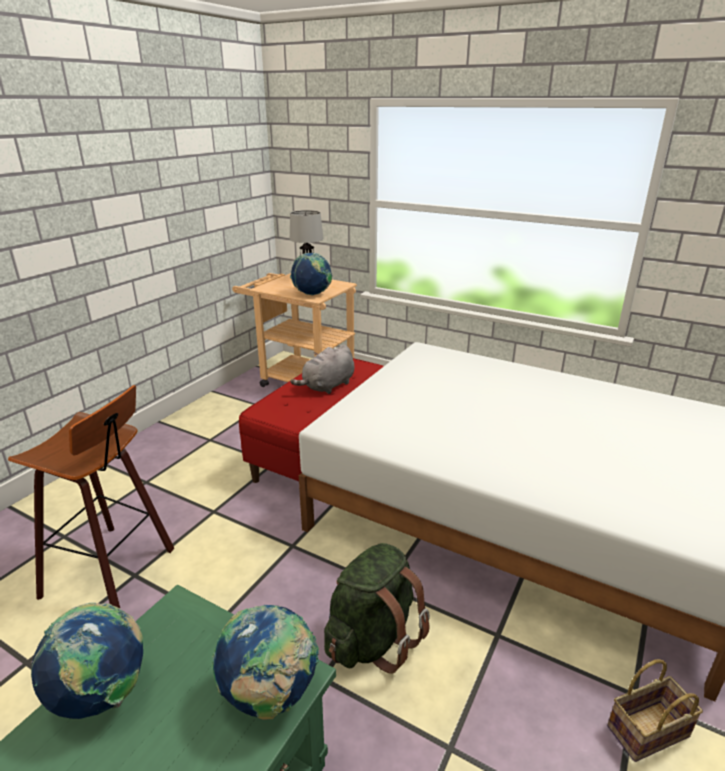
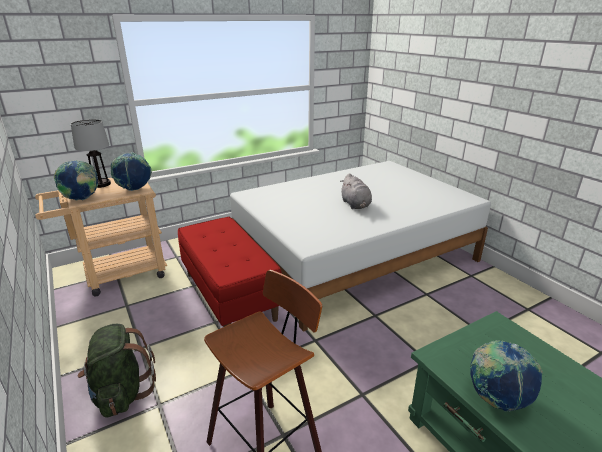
camera: 60 degrees left, 0 degrees up
globe [212,605,319,720] -> globe moved to [54,160,98,200]
grey plush toy [290,344,354,394] -> grey plush toy moved to [340,174,372,209]
green backpack [324,543,430,674] -> green backpack moved to [78,324,156,418]
basket [607,659,703,762] -> none

